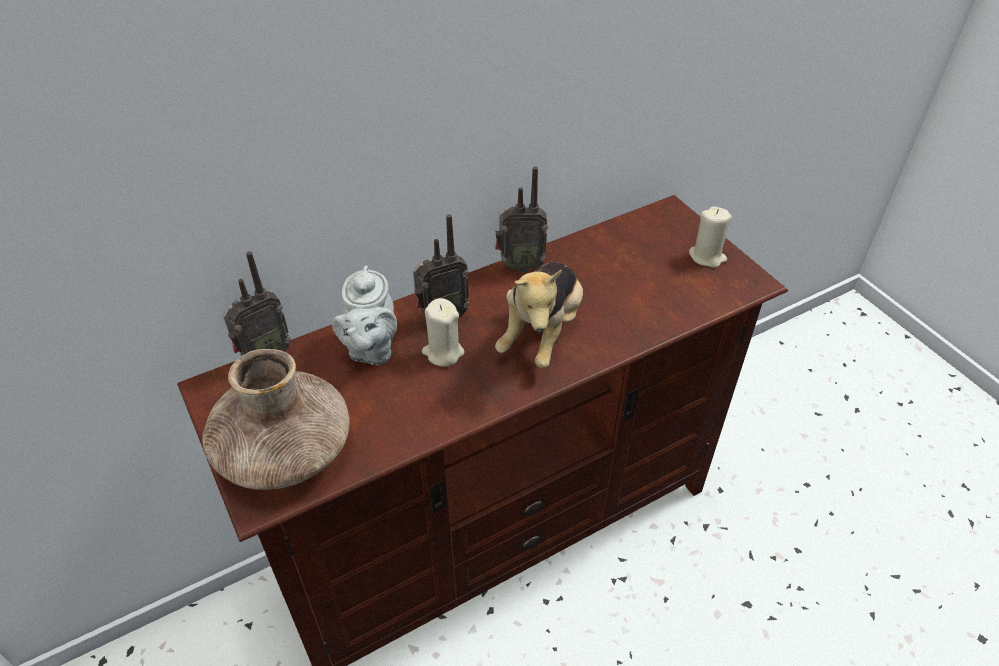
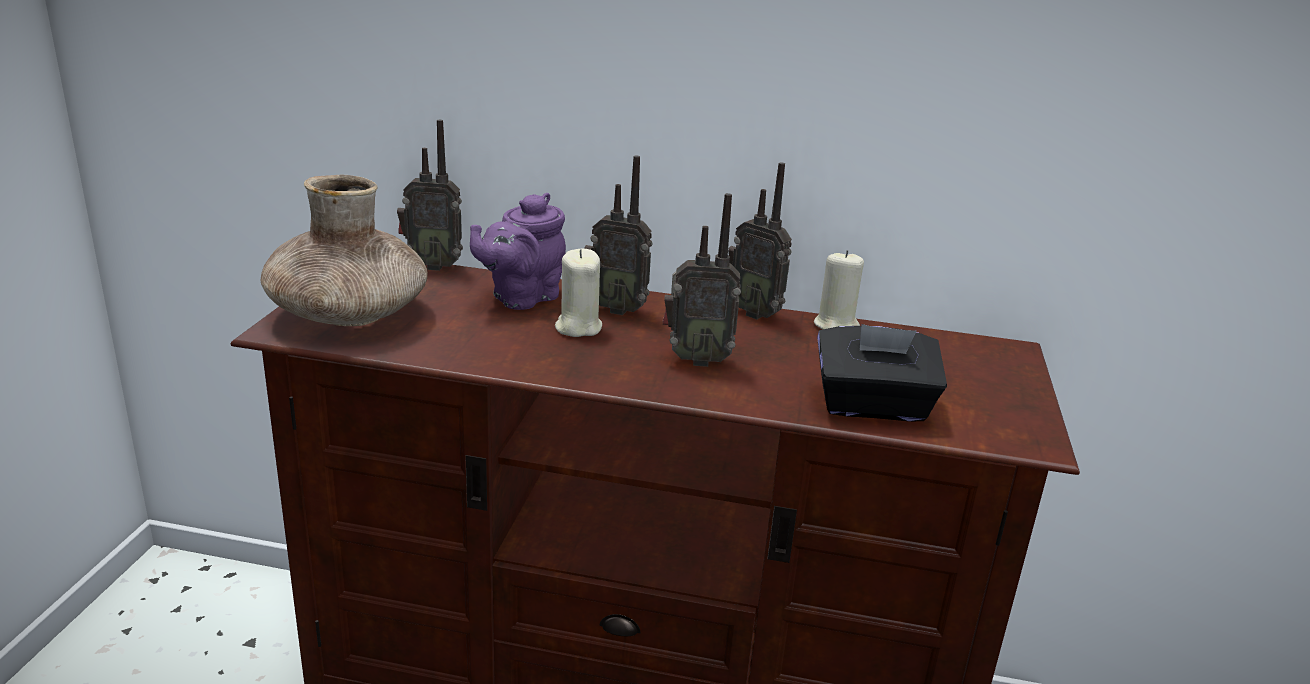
camera: 40 degrees right, 20 degrees down
grey teapot [332,266,397,366] -> purple teapot [470,193,566,310]
plush toy [495,262,583,368] -> radio [663,193,741,367]
beige candle [689,206,732,268] -> beige candle moved to [814,250,864,329]
none -> black tissue box [817,324,947,421]

